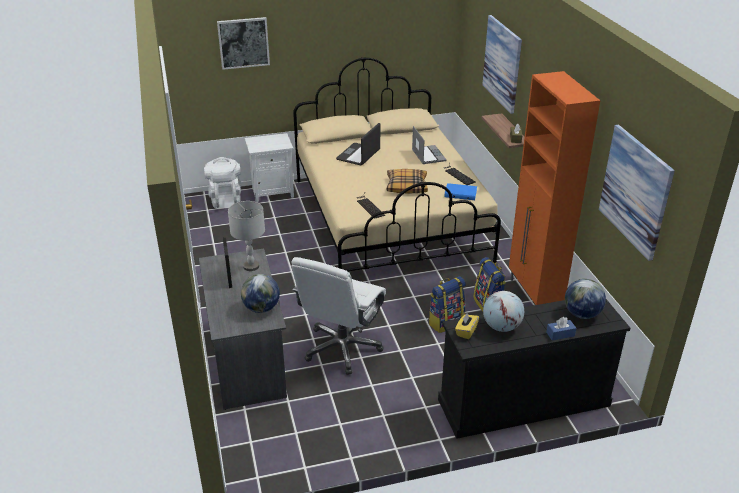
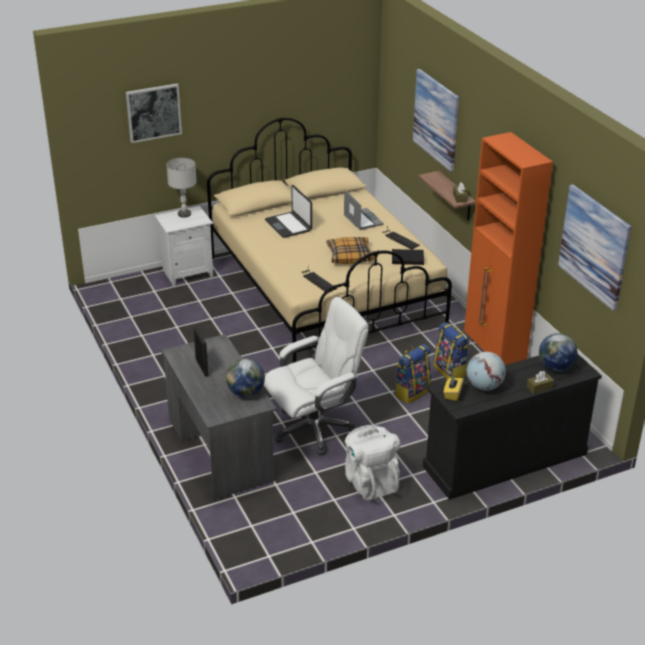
camera: 10 degrees left, 0 degrees up
white backpack [204,157,241,209] -> white backpack moved to [345,425,400,500]
grey table lamp [228,201,265,271] -> grey table lamp moved to [167,158,197,218]
white office chair [291,257,386,375] -> white office chair turned 135 degrees counterclockwise [264,297,369,455]
laptop [336,123,380,166] -> laptop turned 45 degrees counterclockwise [265,185,312,238]
blue book [444,183,477,200] -> black book [392,249,424,265]
blue tissue box [546,317,576,341] -> brown tissue box [527,371,554,394]

